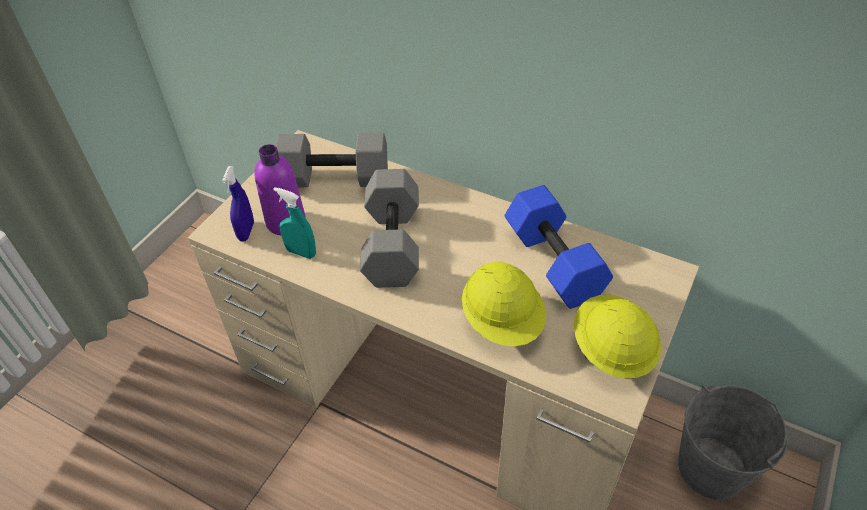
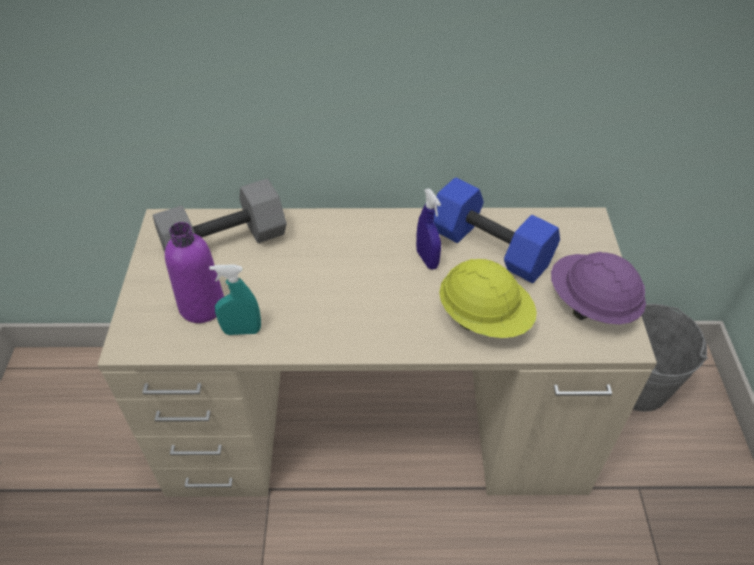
camera: 30 degrees left, 0 degrees up
blue spray bottle [222,166,254,242] -> blue spray bottle moved to [416,189,441,270]
grey dumbbell [360,169,419,288] -> none
yellow hard hat [574,295,661,379] -> purple hard hat [551,252,646,324]

